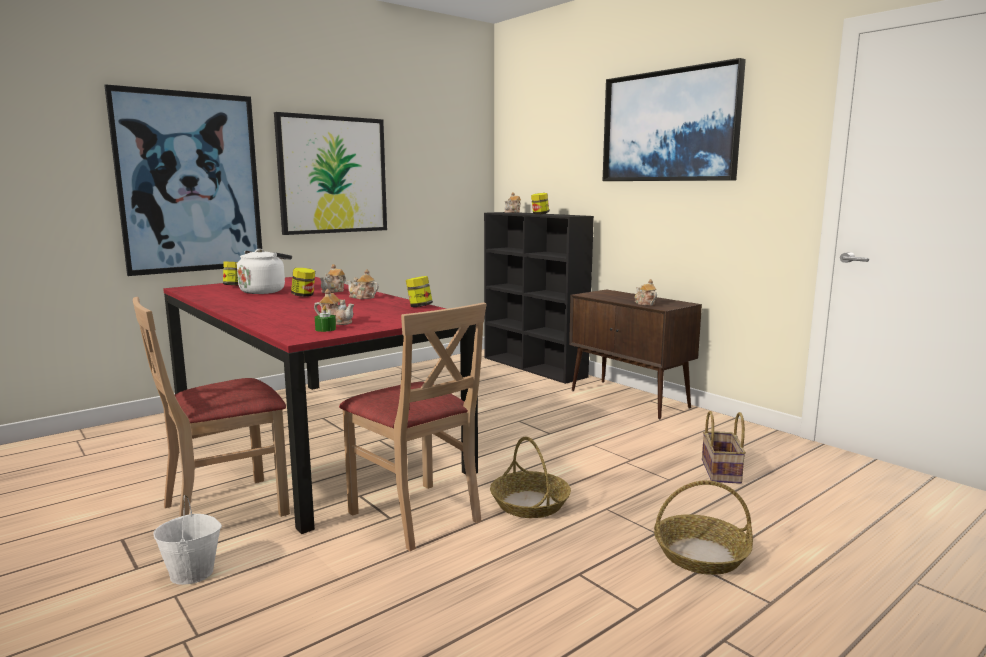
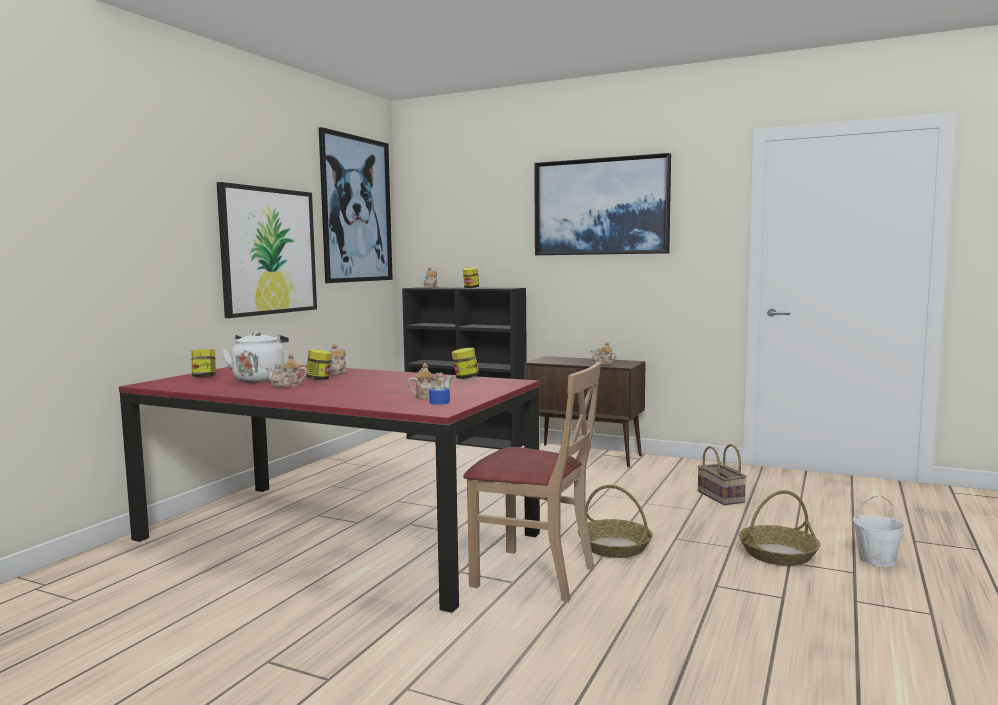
camera: 25 degrees left, 5 degrees down
picture [104,84,262,276] -> picture moved to [319,127,393,283]
beige chair [133,297,290,517] -> none
white bucket [153,495,222,585] -> white bucket moved to [853,495,905,567]
green candle [315,306,336,332] -> blue candle [429,379,450,405]
teapot [347,269,379,299] -> teapot moved to [266,354,307,387]

